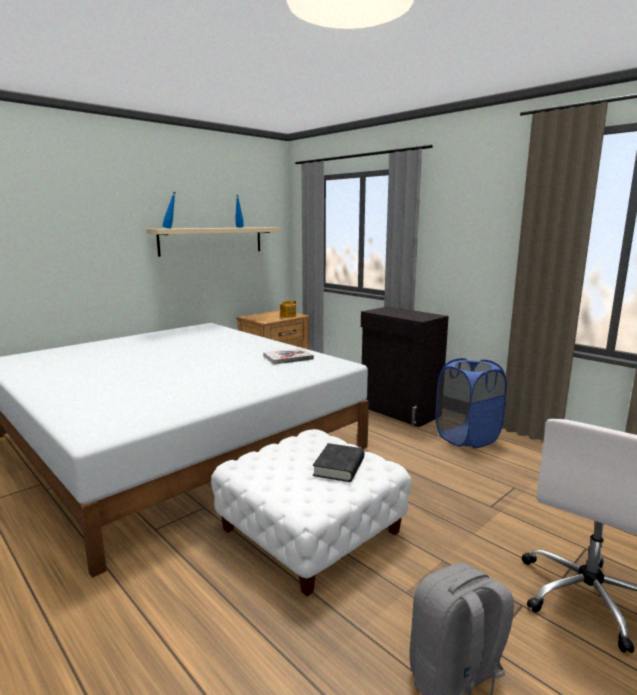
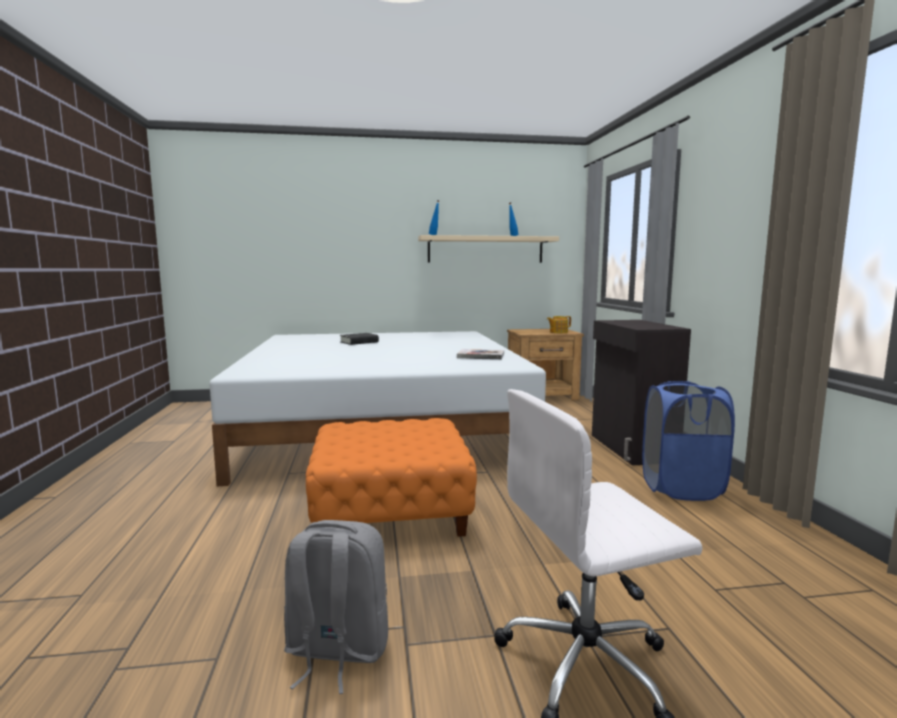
camera: 35 degrees right, 5 degrees down
white ottoman [211,429,411,596] -> orange ottoman [306,418,477,537]
black book [313,443,364,482] -> black book moved to [340,333,379,345]

